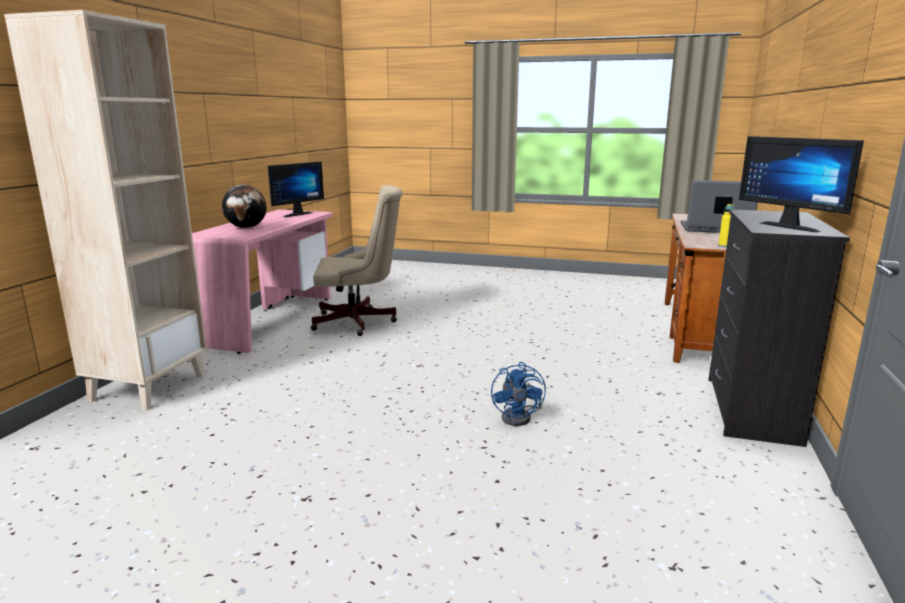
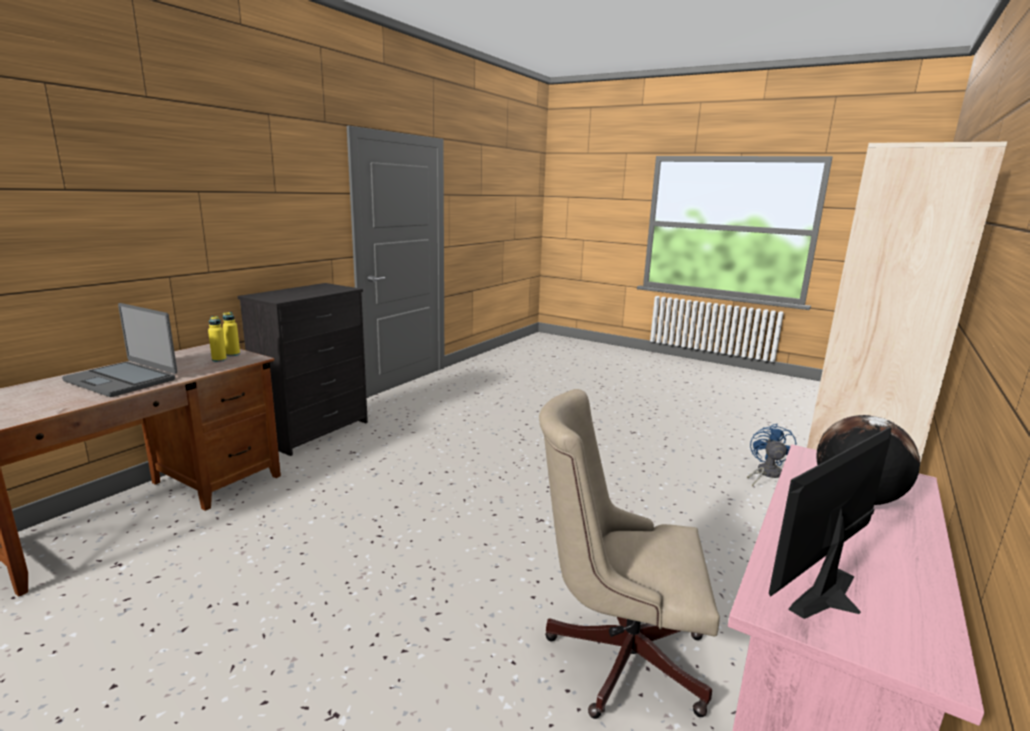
camera: 165 degrees left, 0 degrees up
blue fan [491,362,546,426] -> blue fan moved to [747,424,796,487]
monitor [739,136,864,233] -> none
none -> yellow bottle [208,316,227,362]

